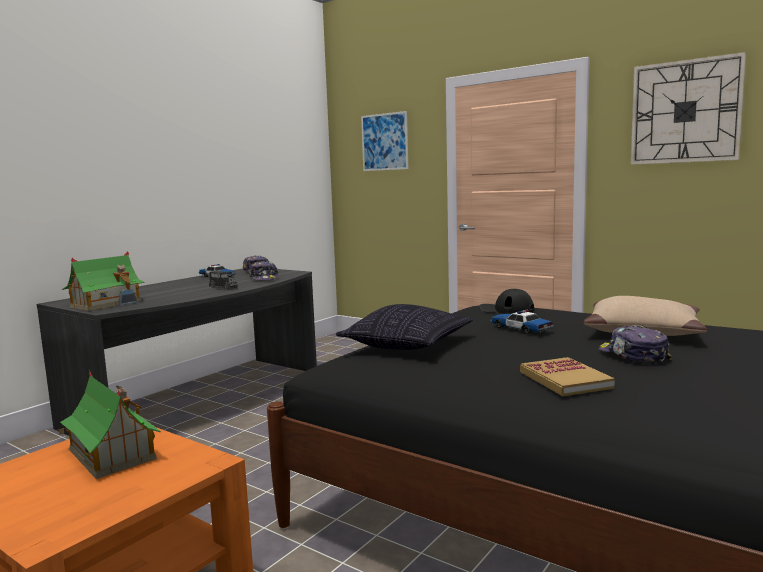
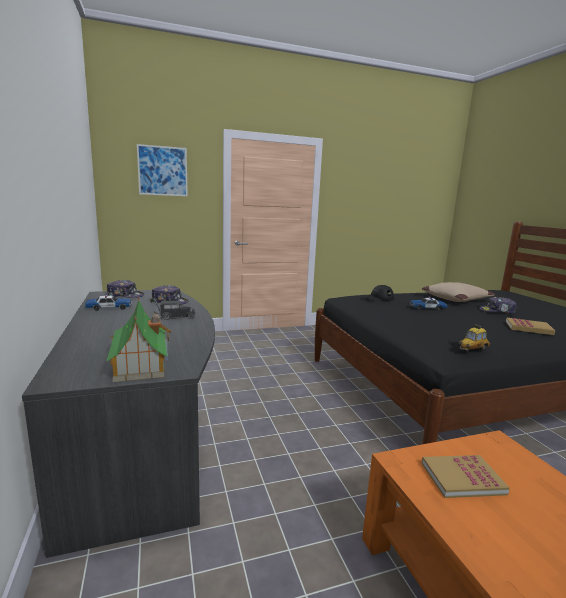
camera: 55 degrees left, 5 degrees up
toy house [55,369,161,479] -> book [422,455,510,498]
pillow [336,304,474,350] -> none
wall clock [631,52,746,165] -> none
none -> toy car [459,324,490,352]

